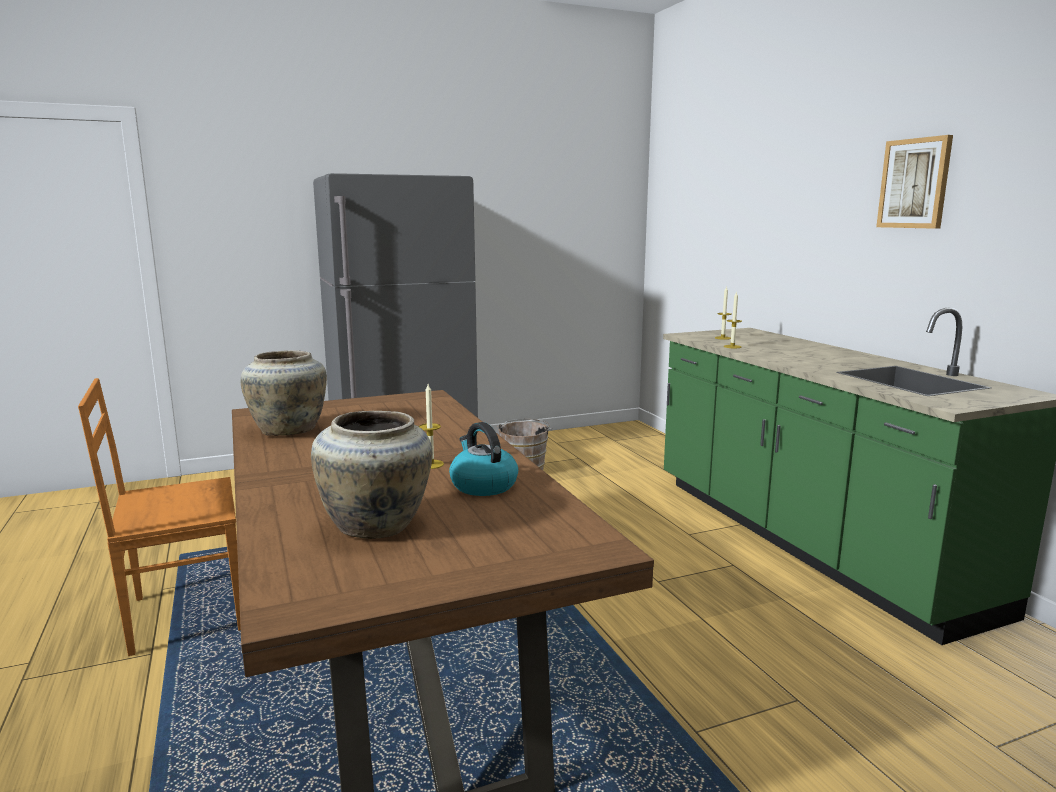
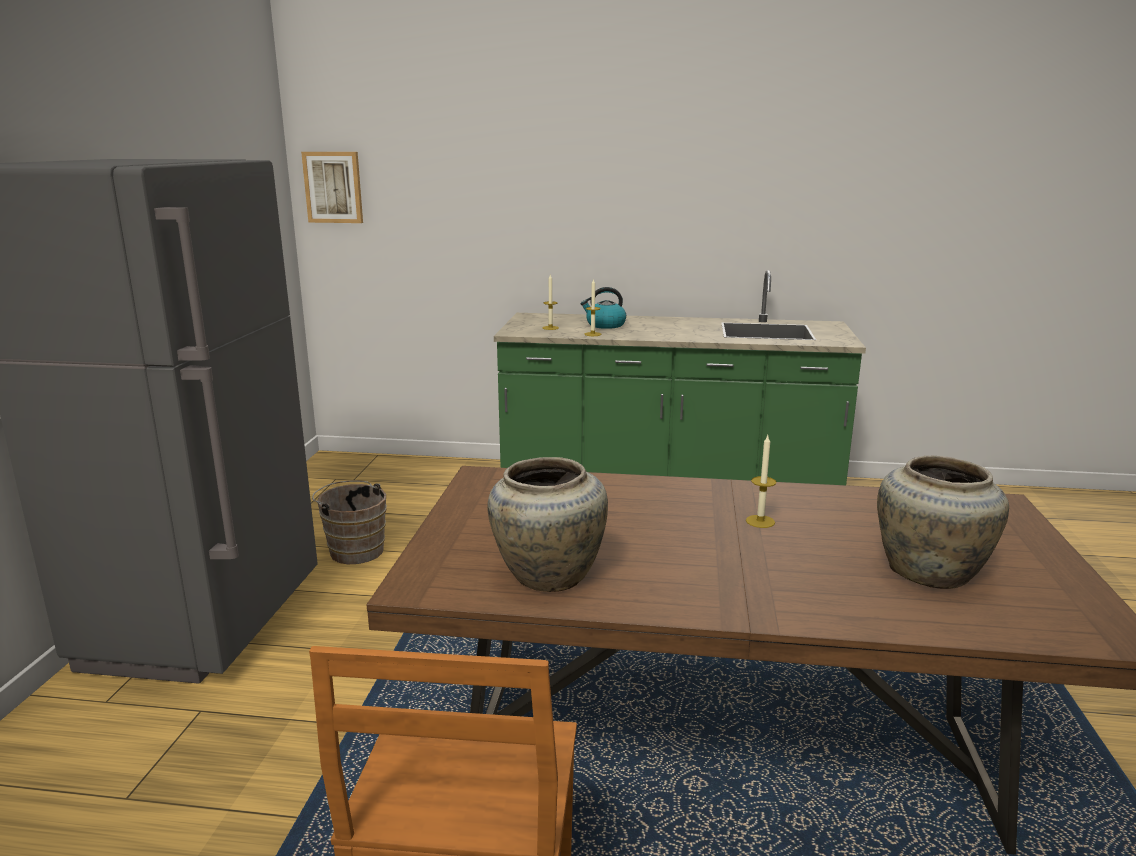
camera: 60 degrees left, 5 degrees up
kettle [449,422,518,496] -> kettle moved to [581,287,626,329]
picture [876,135,953,229] -> picture moved to [301,152,363,223]

